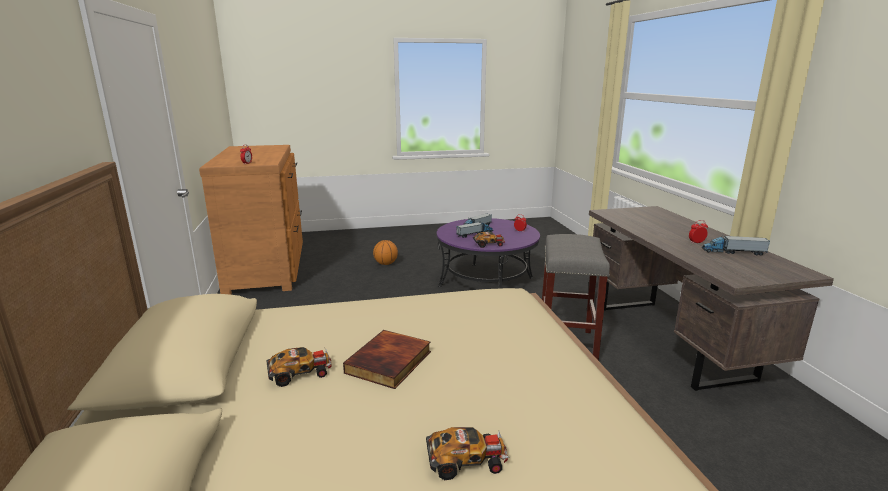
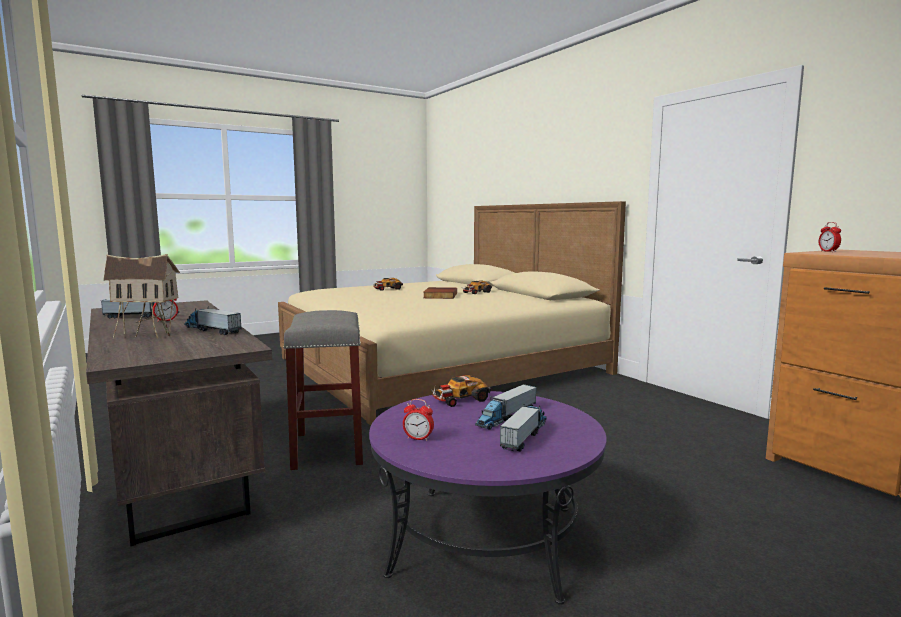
camera: 160 degrees right, 10 degrees down
basketball [373,240,398,265] -> none
none -> toy house [104,254,180,338]
none -> toy truck [184,306,241,335]

